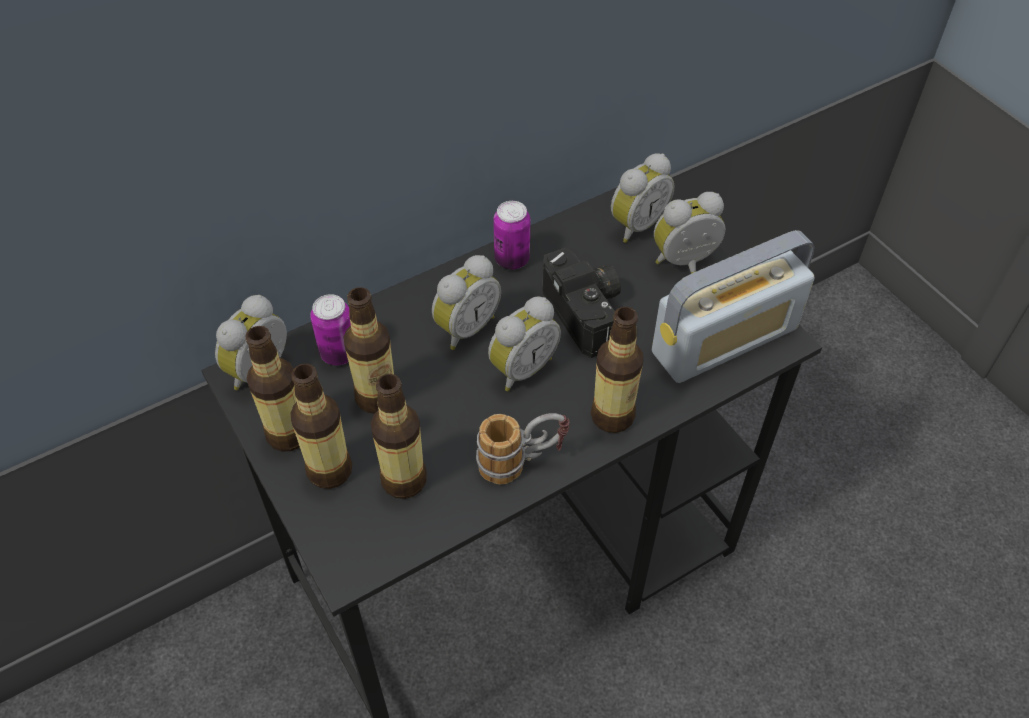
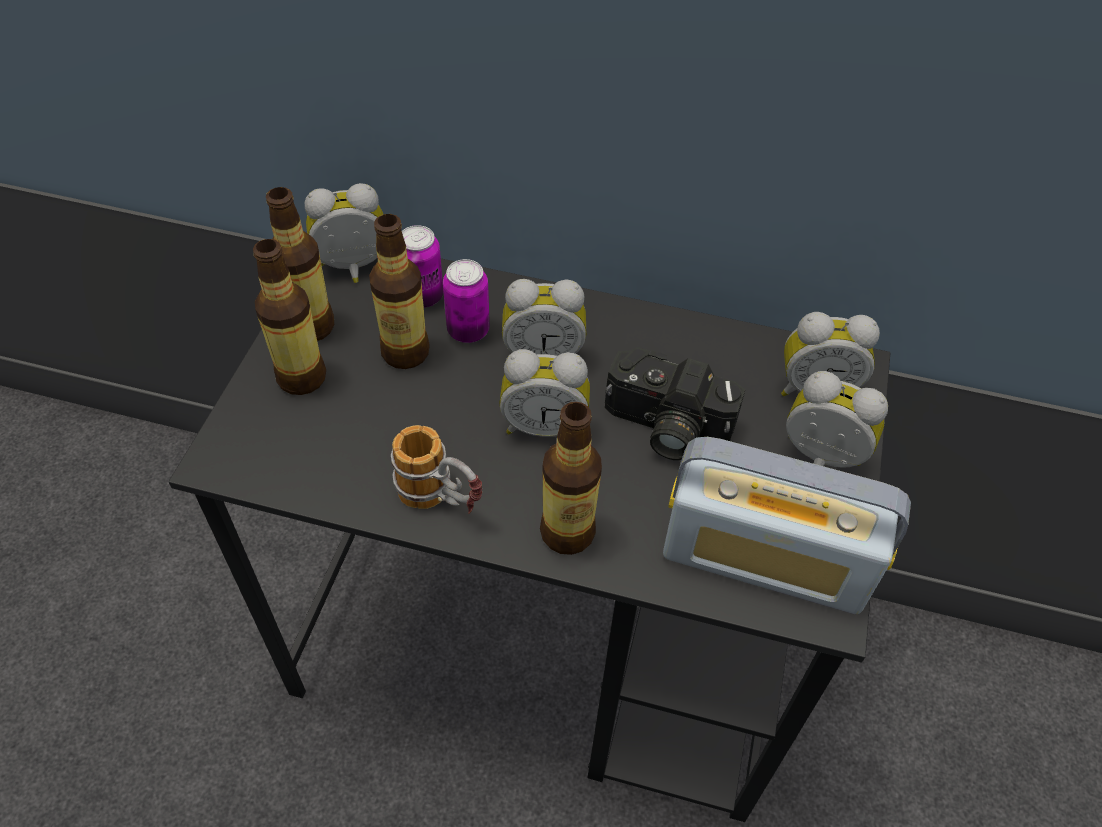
camera: 45 degrees right, 0 degrees up
bottle [371,374,427,499] -> none
can [493,201,530,269] -> can moved to [443,259,490,343]
camera [542,248,621,358] -> camera turned 90 degrees clockwise [605,348,745,460]

